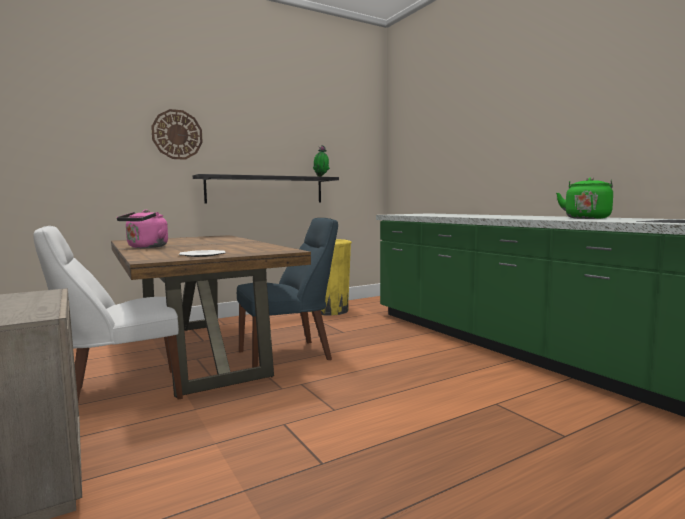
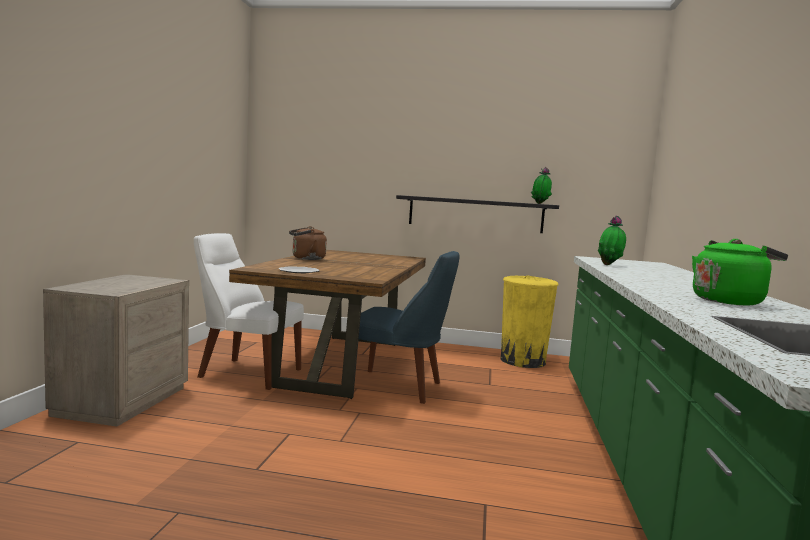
camera: 40 degrees right, 0 degrees up
pink kettle [117,210,168,248] -> brown kettle [289,226,327,260]
wall clock [151,109,203,160] -> none
none -> potted plant [598,216,626,265]

